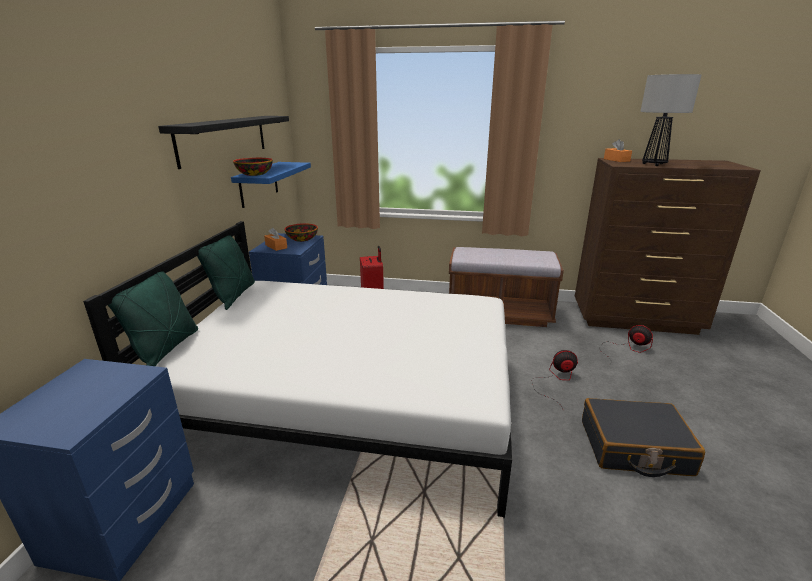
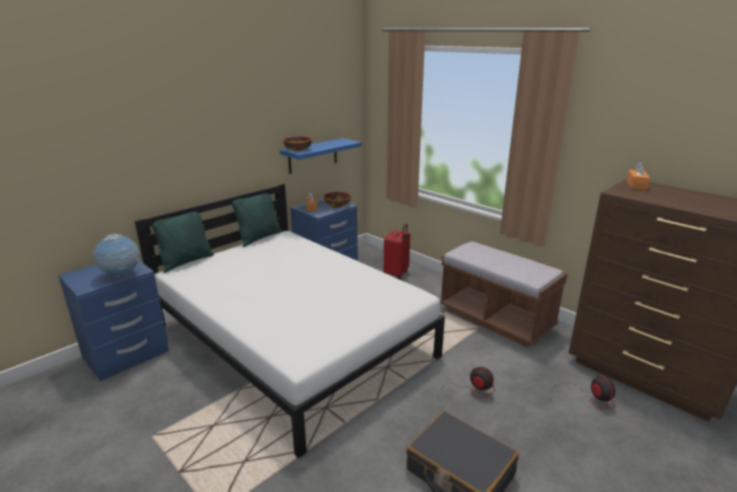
camera: 35 degrees right, 0 degrees up
black shelf [158,116,289,169] -> none
table lamp [640,74,701,166] -> none
none -> globe [93,234,140,277]

